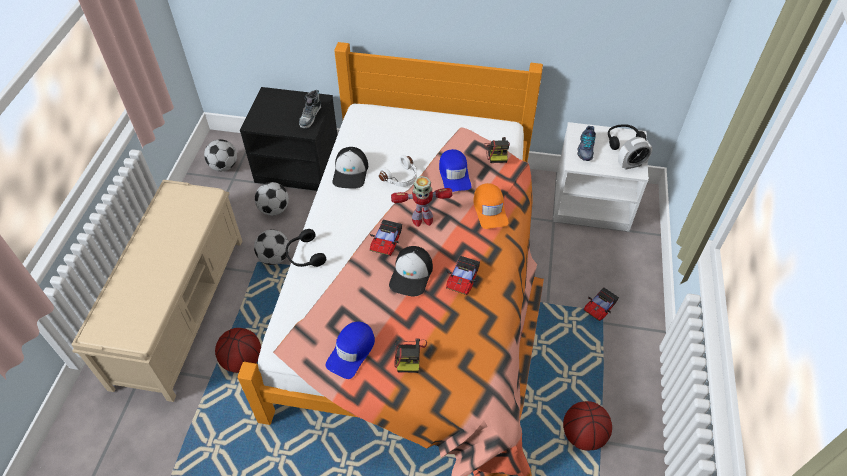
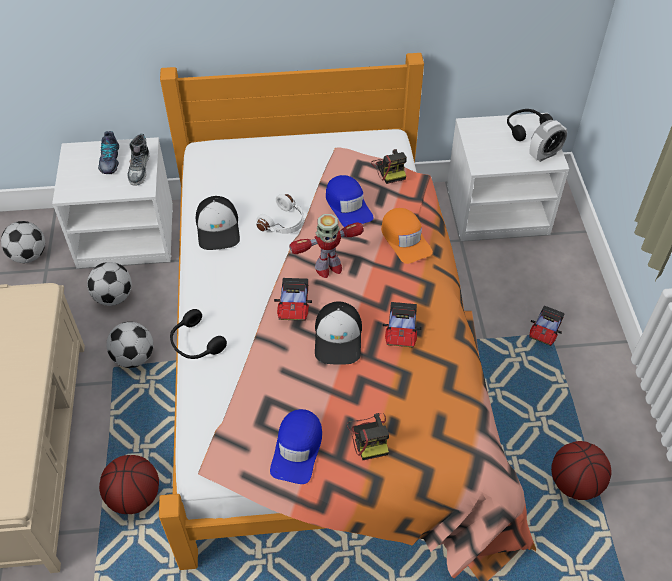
camera: 15 degrees left, 0 degrees up
black nightstand [240,87,337,191] -> white nightstand [52,137,173,269]
shoe [577,126,596,161] -> shoe moved to [98,131,119,174]

